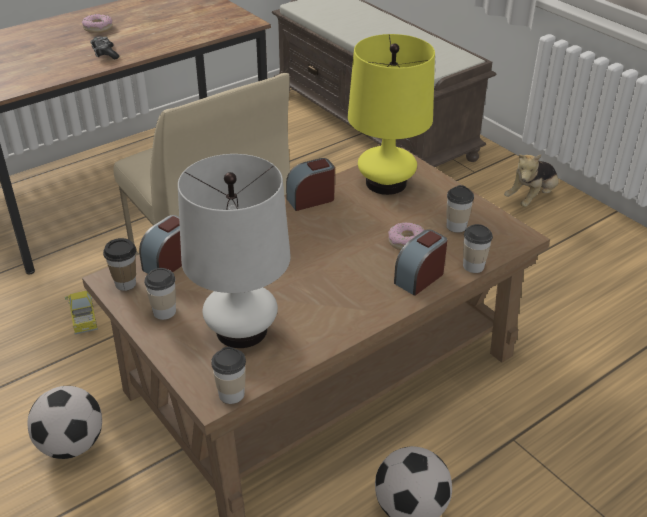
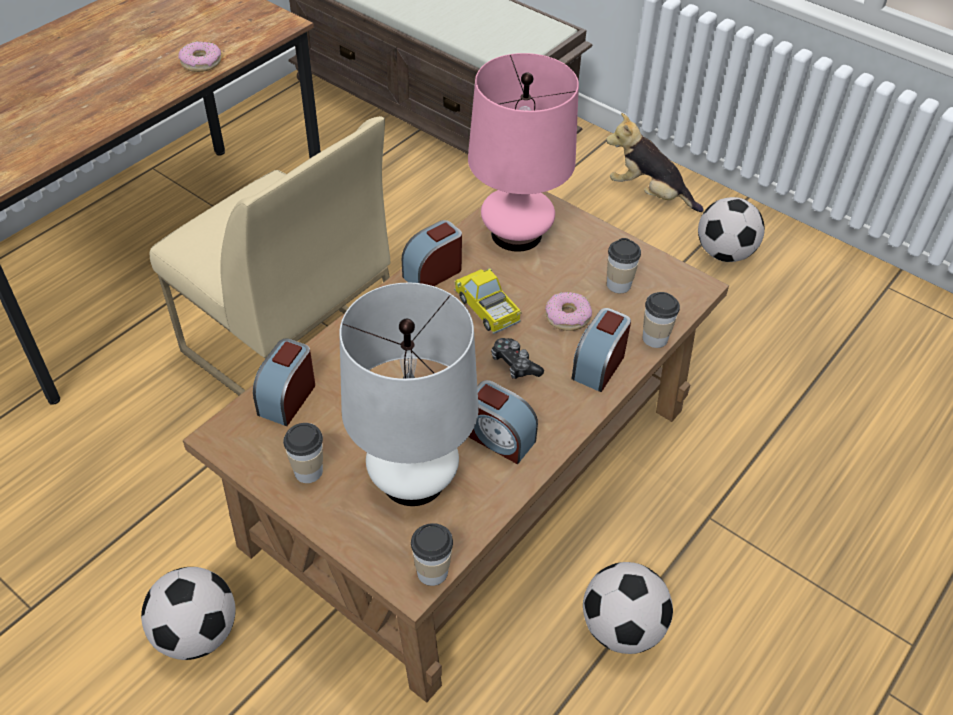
camera: 15 degrees left, 10 degrees up
toy truck [65,291,98,334] -> toy truck moved to [454,268,522,334]
donut [82,14,113,33] -> donut moved to [178,41,221,72]
game controller [90,36,119,59] -> game controller moved to [491,338,544,379]
cup [103,238,137,291] -> none
yellow table lamp [348,34,435,195] -> pink table lamp [468,53,579,252]
plush toy [504,155,558,207] -> plush toy turned 90 degrees clockwise [606,113,704,212]
none -> alarm clock [469,380,538,464]
none -> football [698,197,765,262]

